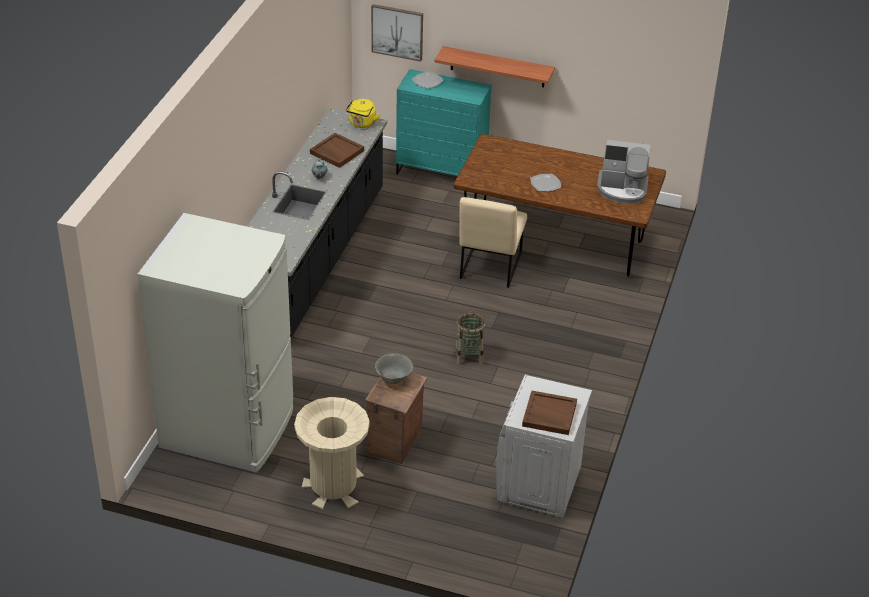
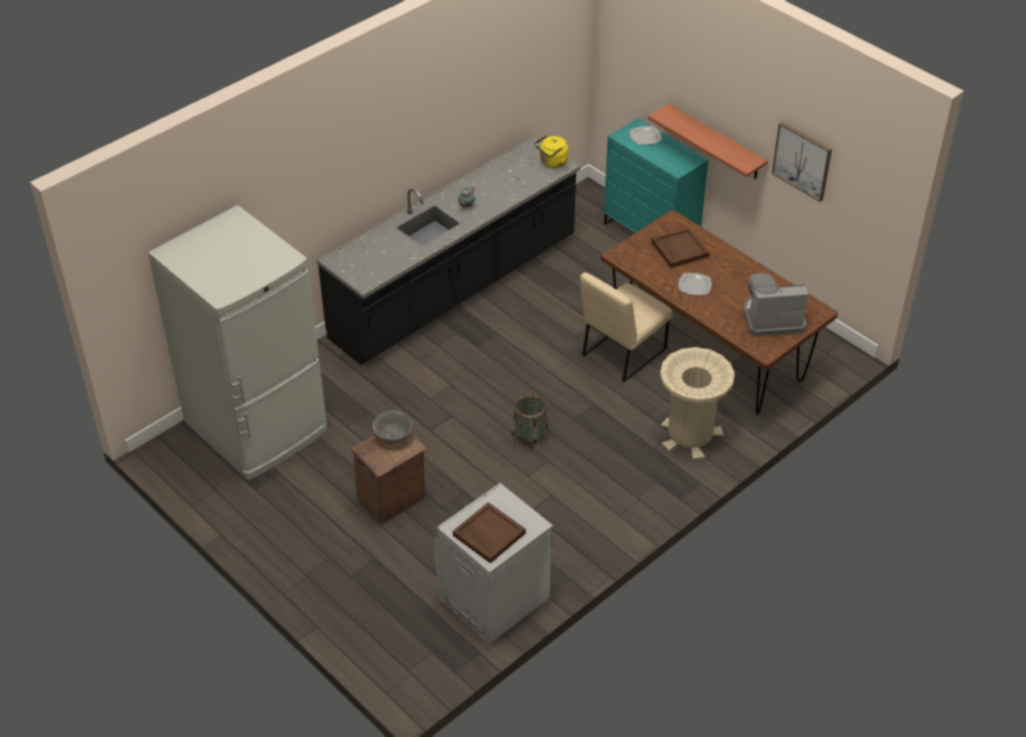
camera: 30 degrees right, 5 degrees up
beige trash can [294,397,370,509] -> beige trash can moved to [660,347,735,459]
brown tray [310,133,364,168] -> brown tray moved to [651,227,709,268]
picture [371,4,423,62] -> picture moved to [772,122,832,202]
coffee machine [597,140,651,204] -> coffee machine turned 135 degrees clockwise [743,273,808,336]

